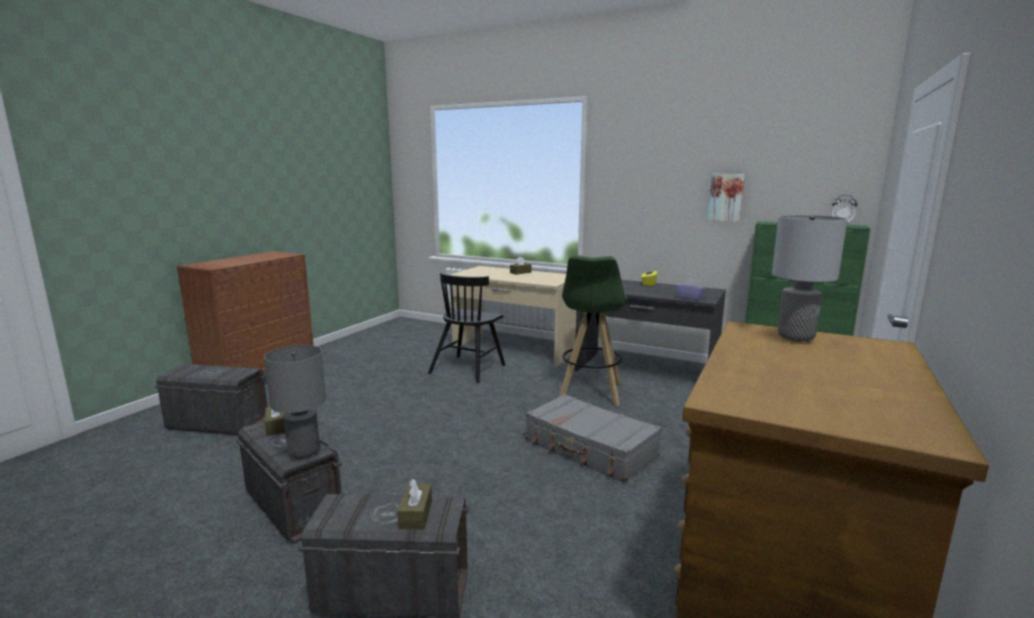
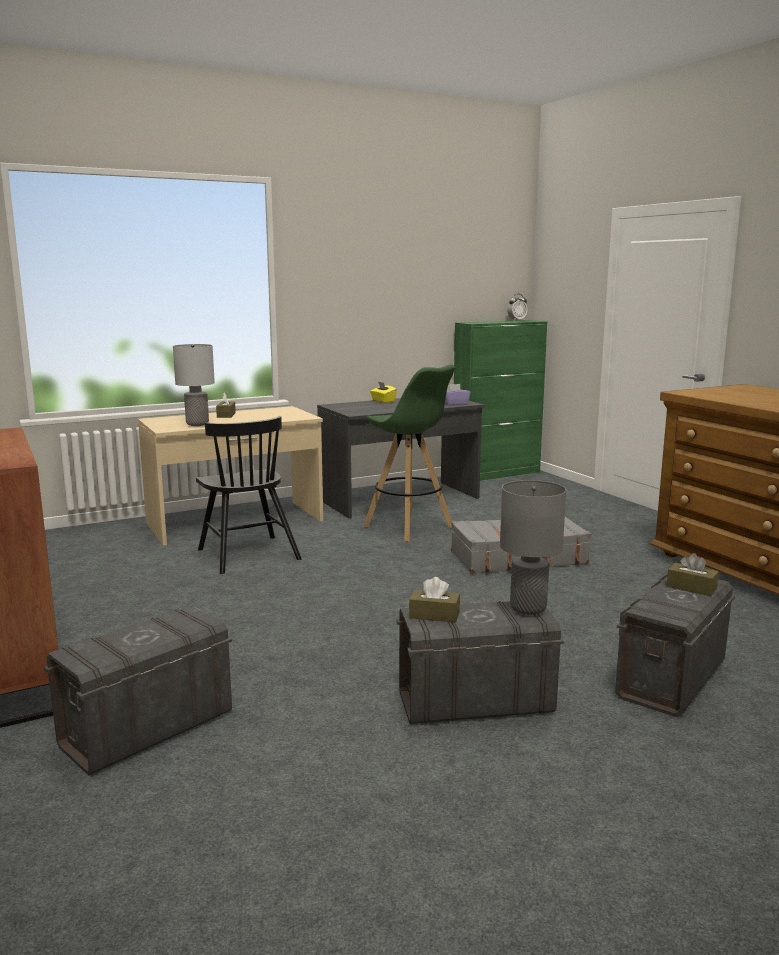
camera: 55 degrees left, 0 degrees up
picture [708,174,745,222] -> none
grey table lamp [772,215,847,342] -> grey table lamp moved to [173,344,215,426]

